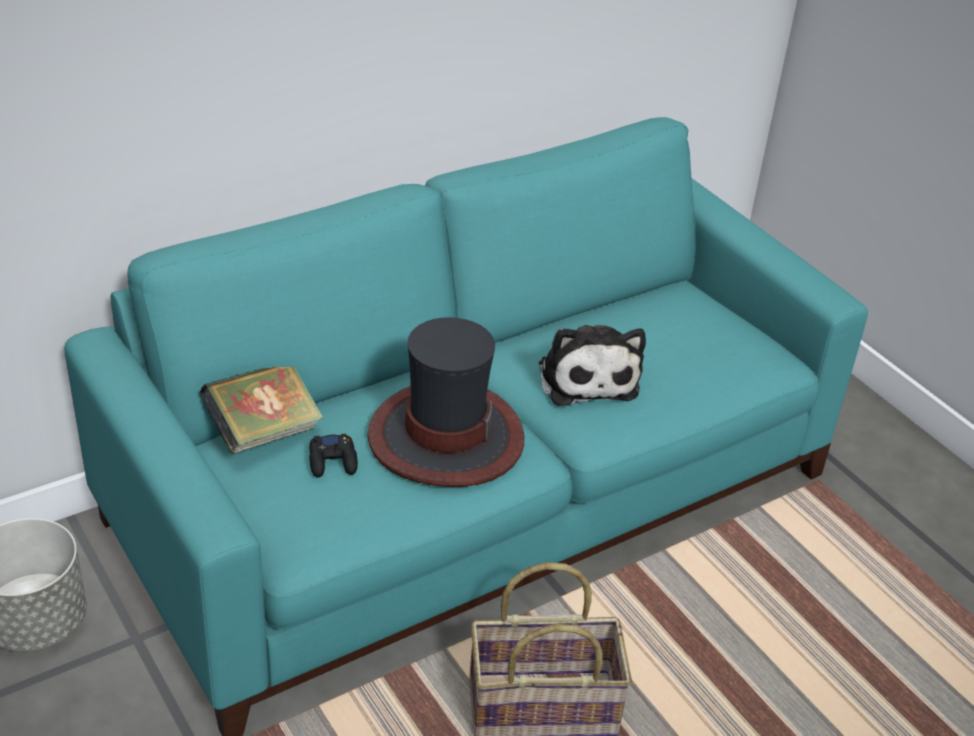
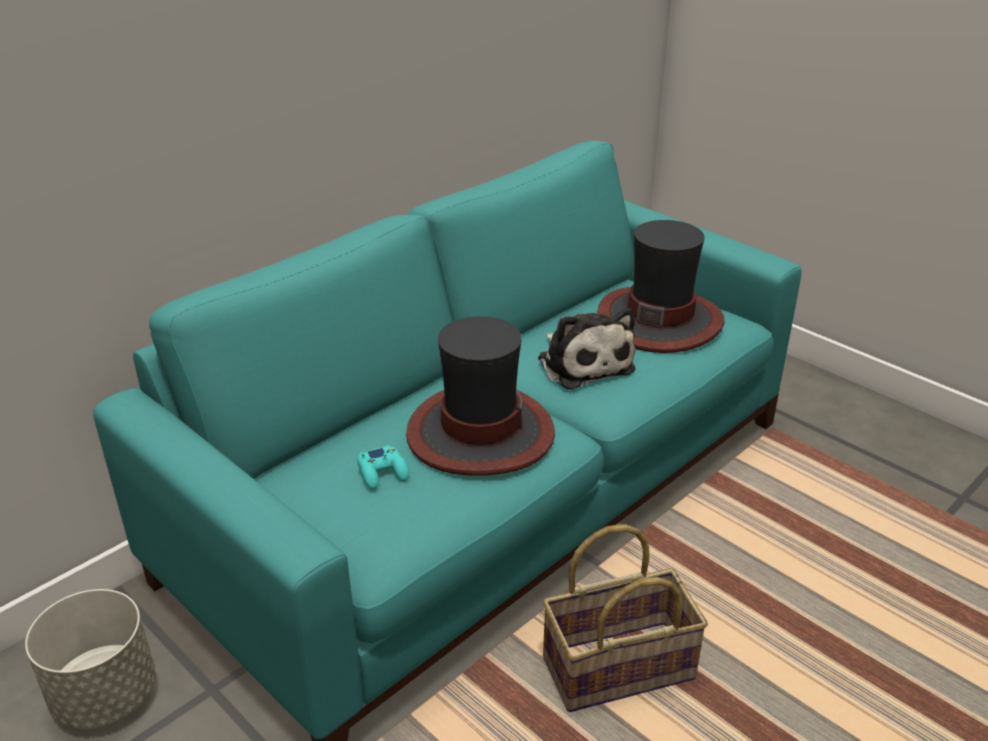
camera: 10 degrees left, 5 degrees down
book [199,366,323,454] -> none
black game controller [309,434,358,478] -> turquoise game controller [357,445,409,490]
none -> hat [597,220,724,353]

